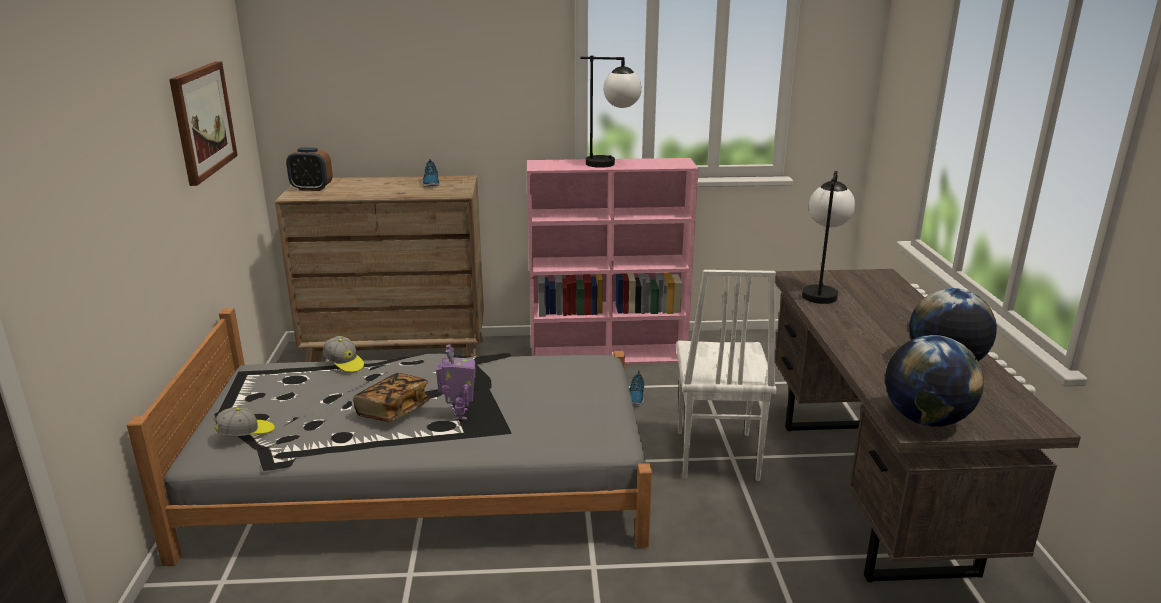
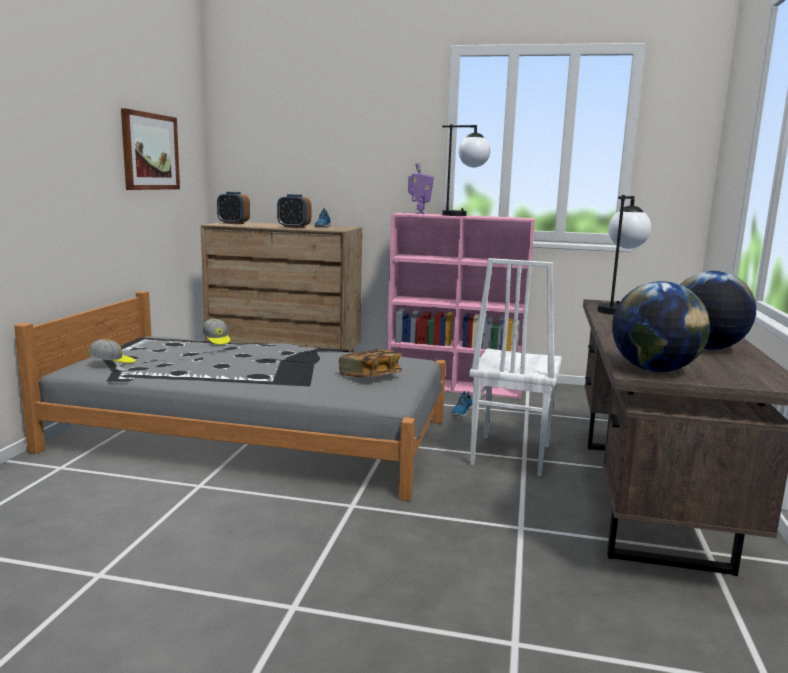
camera: 15 degrees right, 10 degrees down
book [353,373,430,422] -> book moved to [339,349,402,378]
toy robot [436,344,475,421] -> toy robot moved to [408,163,434,214]
none -> alarm clock [277,194,311,228]

